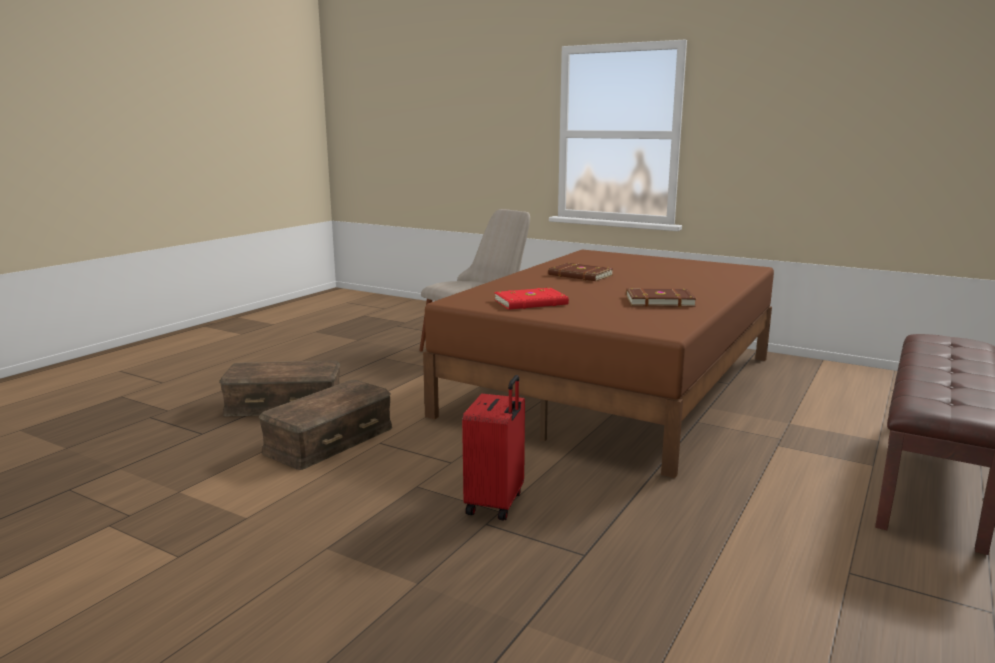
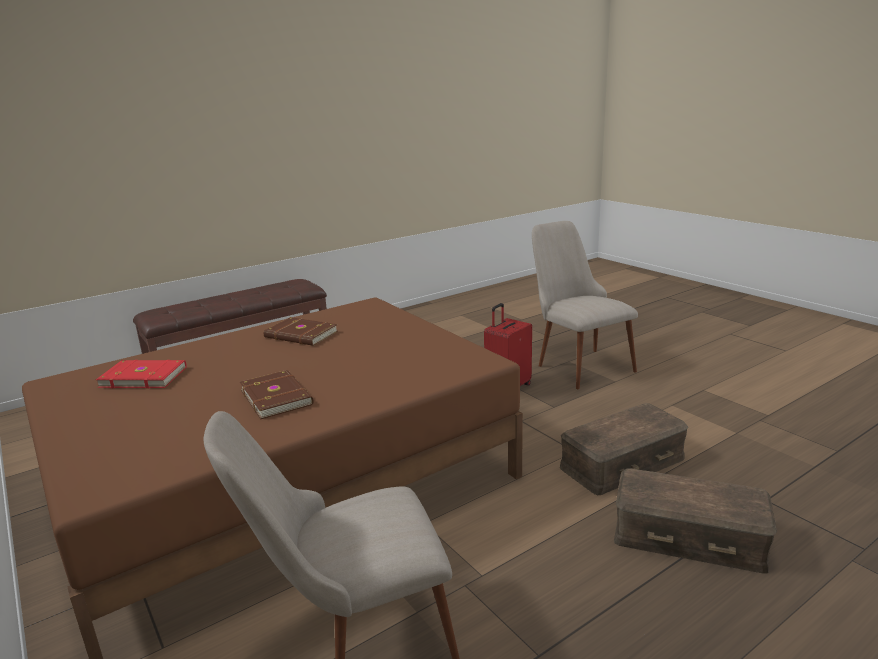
camera: 155 degrees left, 5 degrees up
red book [494,288,569,310] -> red book moved to [96,360,187,388]
none -> beige chair [532,221,638,389]

